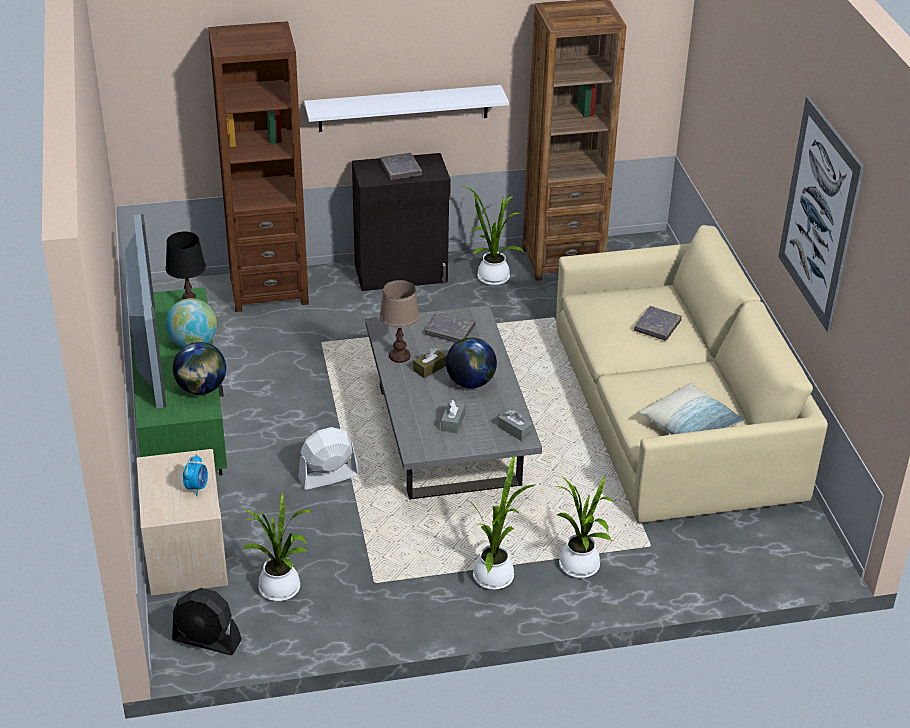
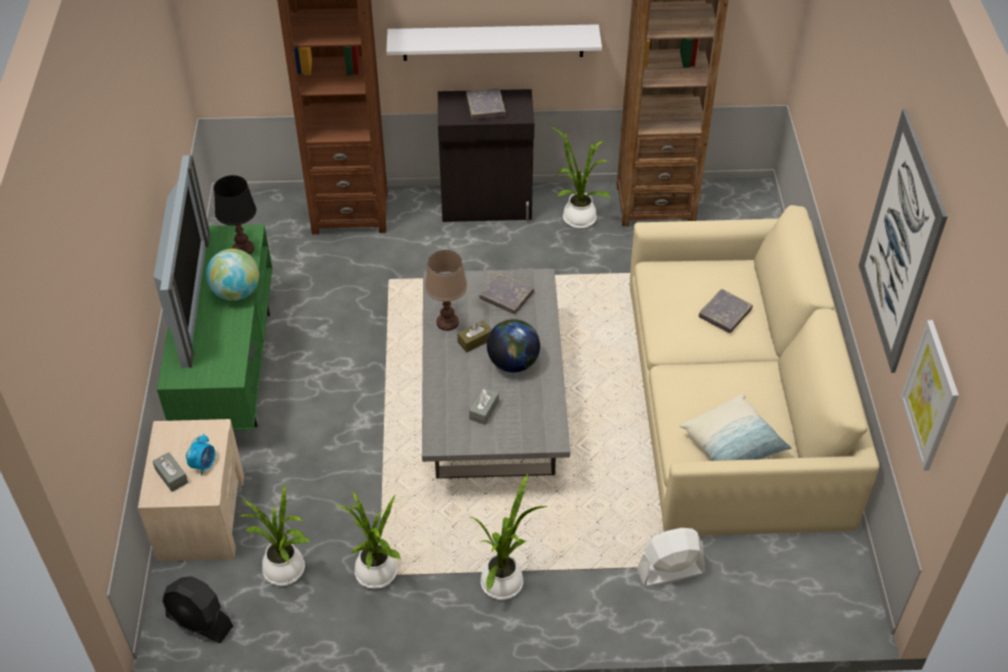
camera: 10 degrees right, 10 degrees up
globe [173,342,226,395] -> none
white fan [298,427,360,490] -> white fan moved to [637,528,705,586]
grey tissue box [498,409,533,441] -> grey tissue box moved to [153,452,188,492]
potted plant [556,476,615,578] -> potted plant moved to [336,491,401,589]
none -> picture [900,320,959,471]

